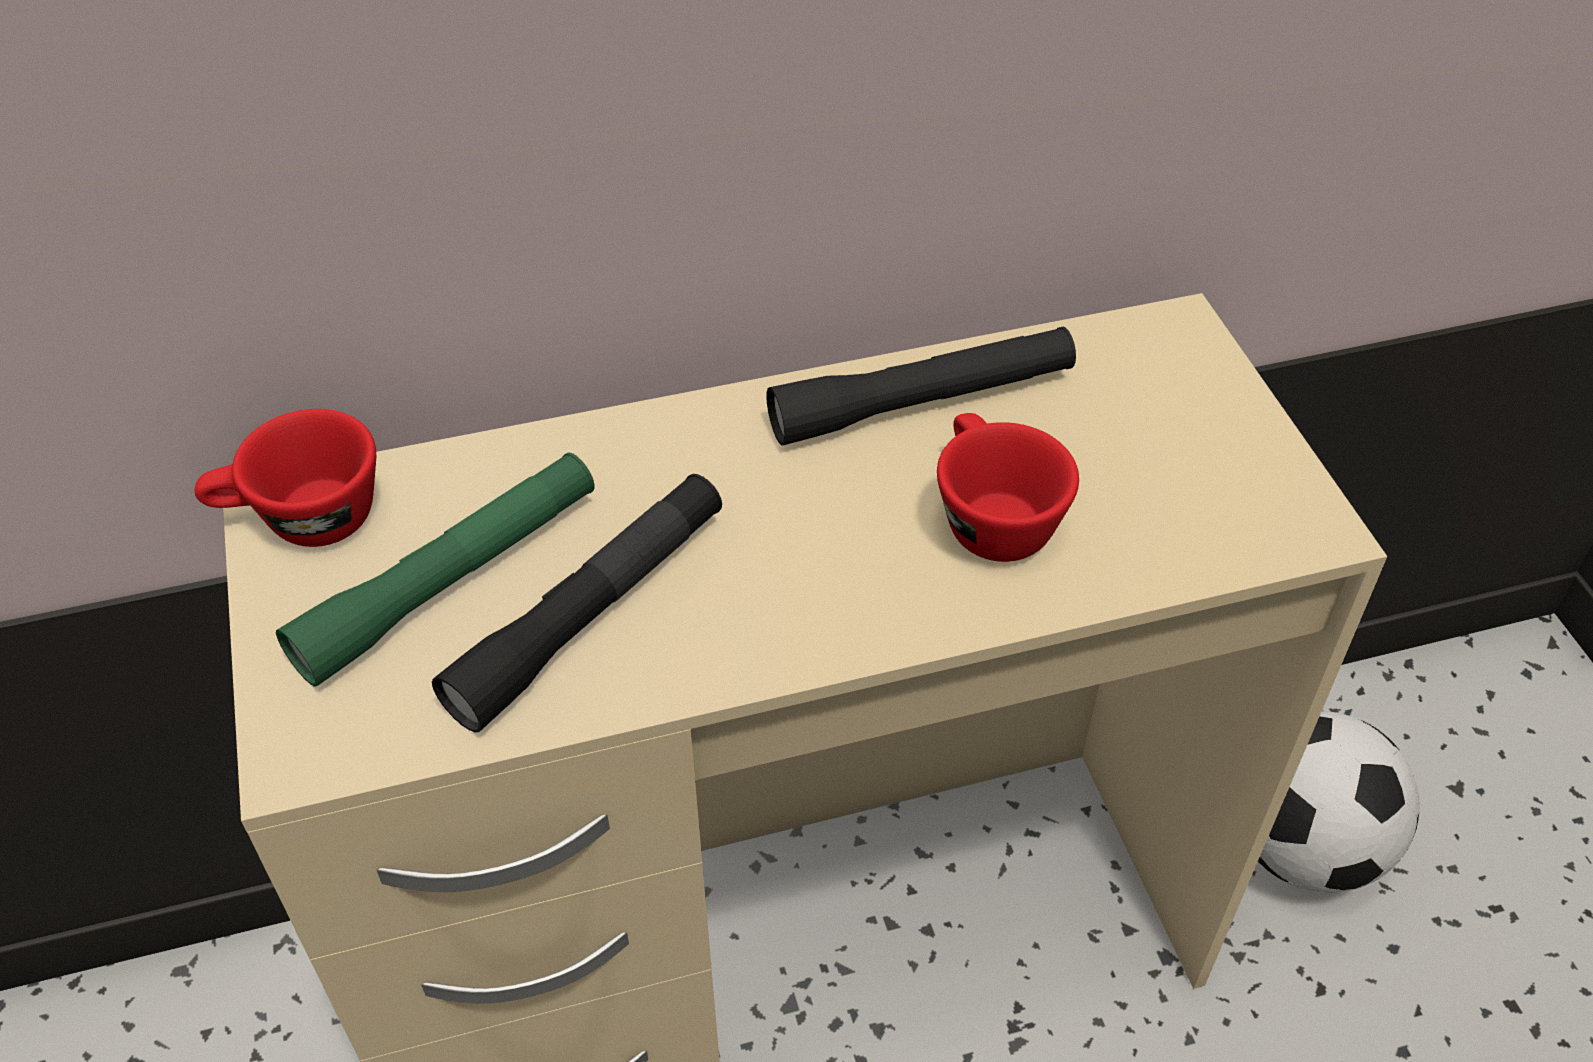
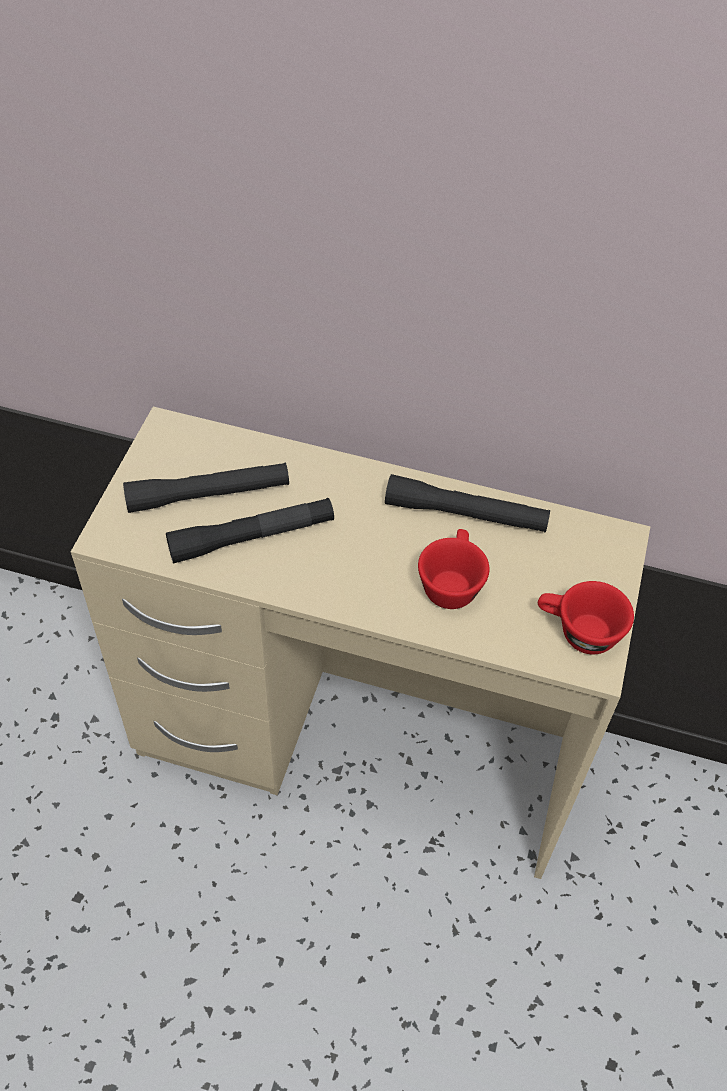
camera: 30 degrees right, 5 degrees up
red cup [194,409,376,547] -> red cup moved to [538,581,634,654]
green flashlight [276,452,595,687] -> black flashlight [123,463,289,513]
football [1258,711,1419,892] -> none

